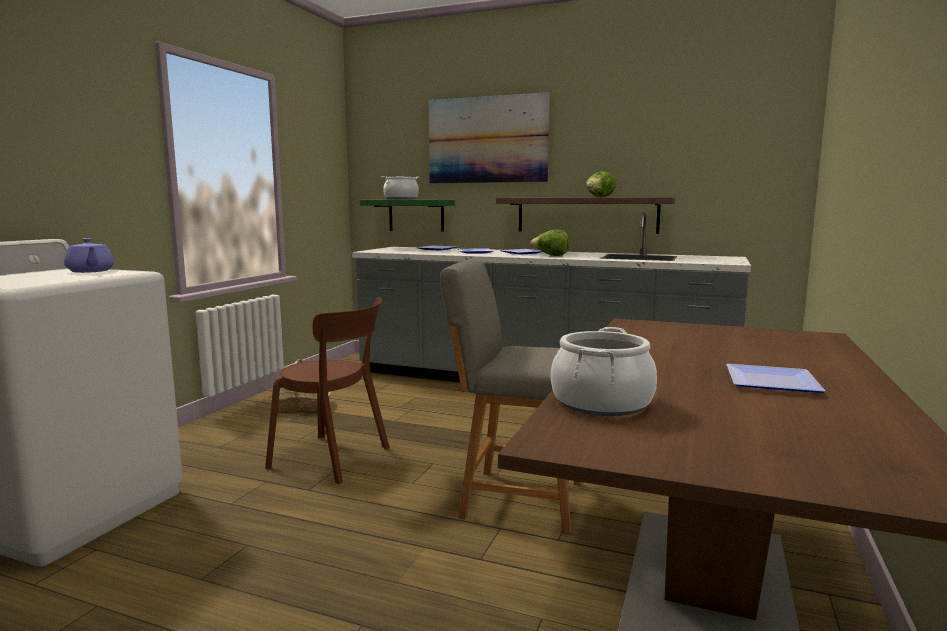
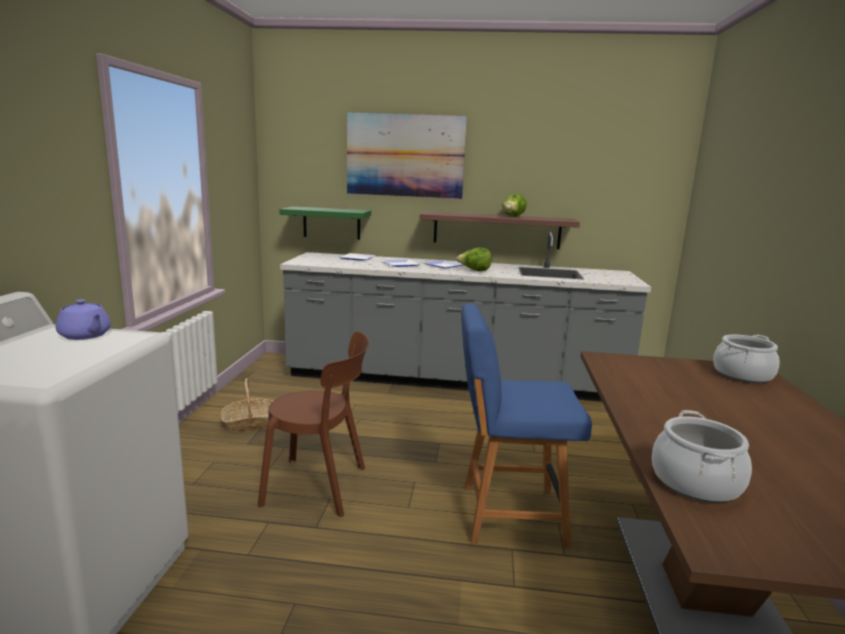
camera: 15 degrees left, 5 degrees up
cooking pot [382,176,419,200] -> cooking pot moved to [713,335,780,383]
grey chair [440,259,581,534] -> blue chair [461,304,592,548]
plate [726,364,826,393] -> none

